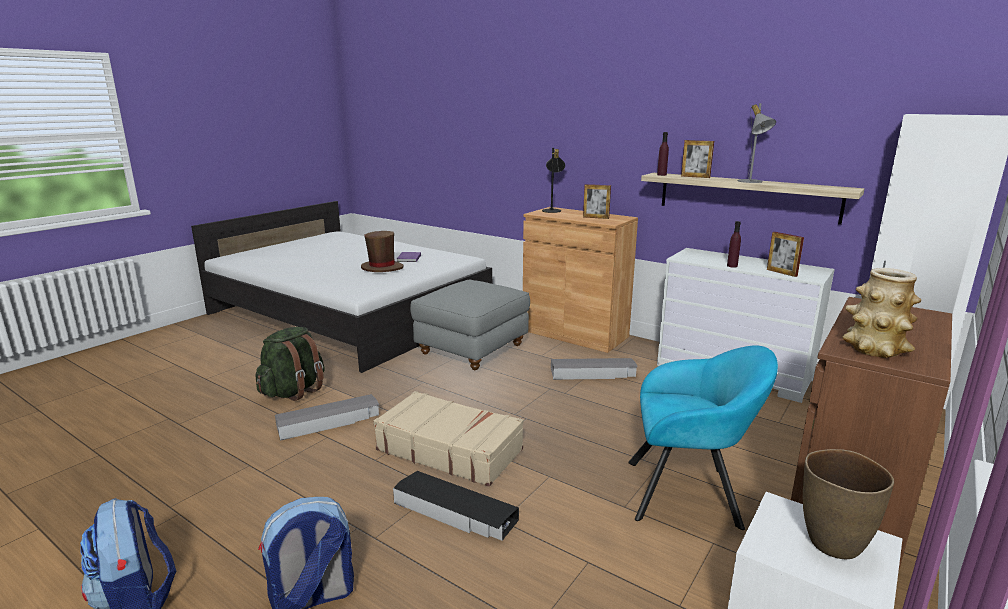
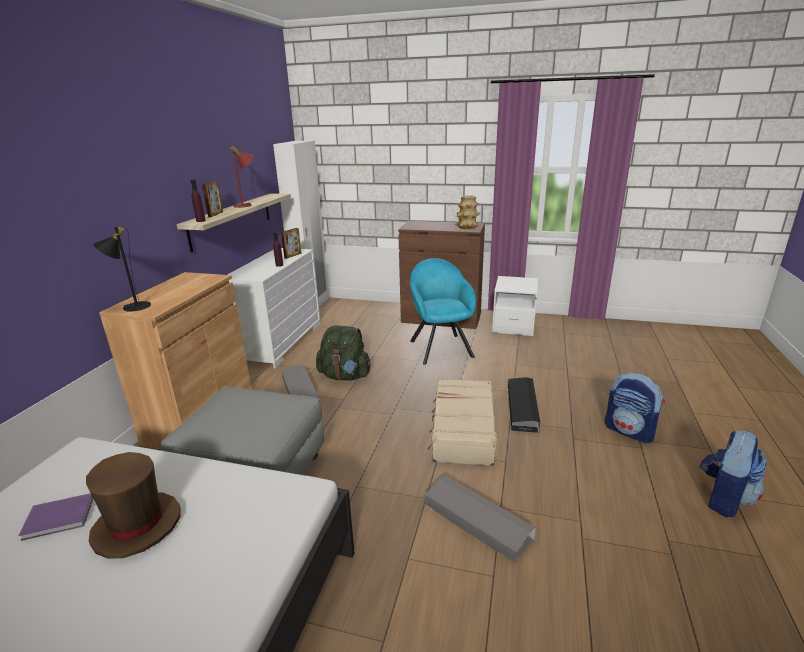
camera: 110 degrees left, 5 degrees up
green backpack [256,327,325,401] -> green backpack moved to [316,326,371,380]
picture frame [583,184,611,219] -> none
grey table lamp [738,103,776,183] -> red table lamp [229,144,254,208]
brown vase [803,449,894,559] -> none

